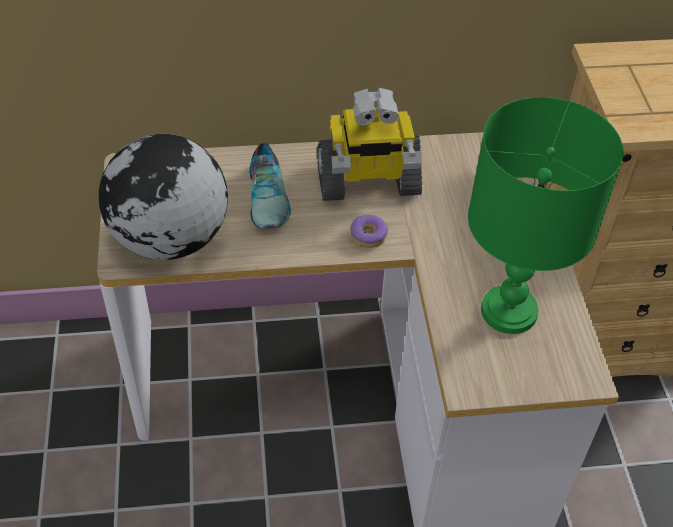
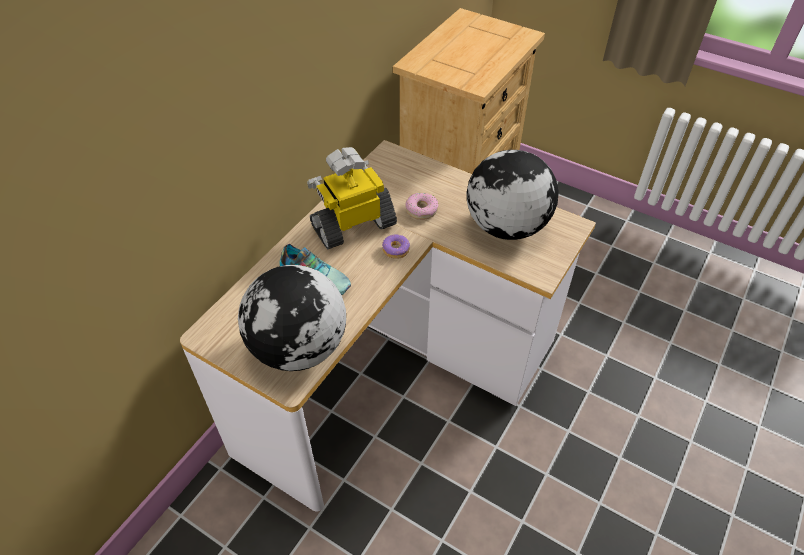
camera: 50 degrees left, 0 degrees up
toy robot [317,88,422,201] -> toy robot turned 150 degrees counterclockwise [307,147,397,249]
green table lamp [468,97,624,334] -> globe [467,150,559,240]
none -> donut [406,193,439,220]

